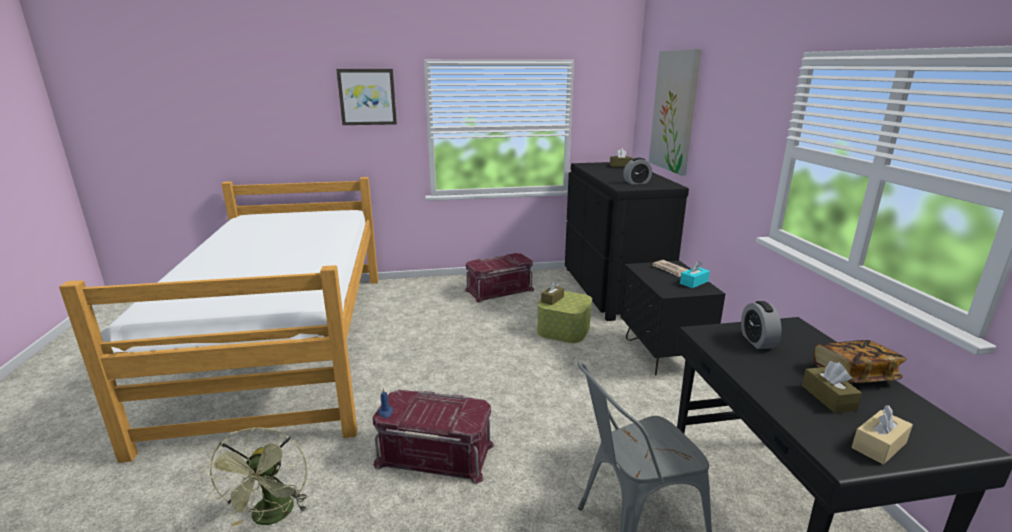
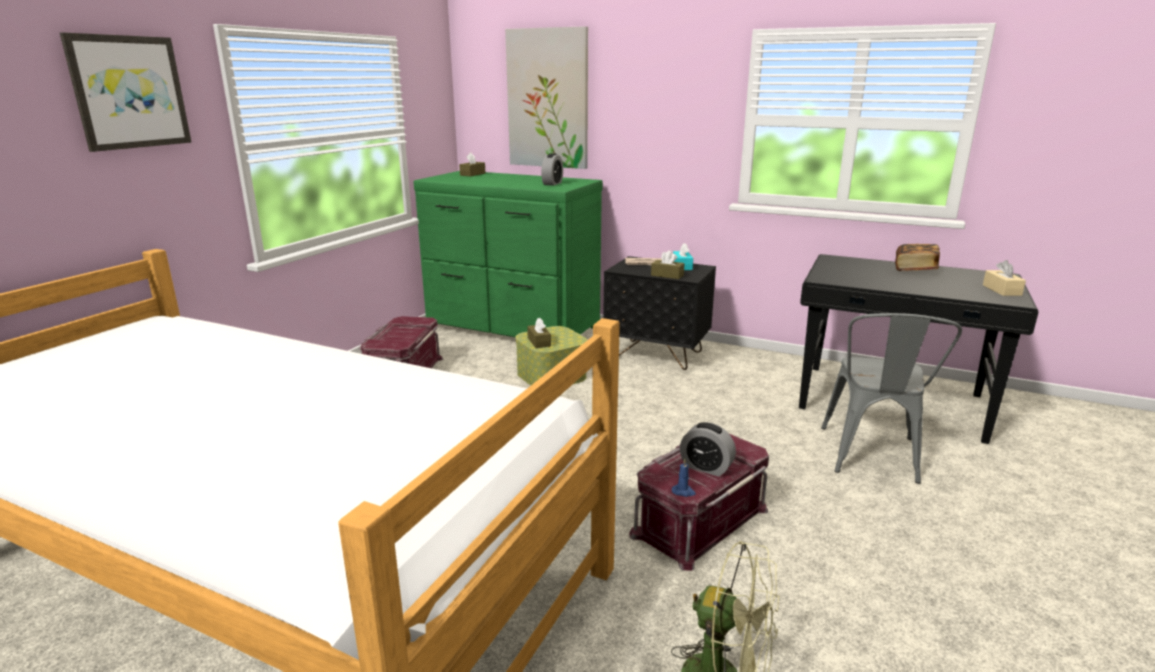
camera: 55 degrees left, 0 degrees up
black dresser [565,162,689,321] -> green dresser [414,171,603,337]
alarm clock [741,301,782,349] -> alarm clock moved to [680,422,736,476]
brown tissue box [802,361,862,413] -> brown tissue box moved to [651,251,685,279]

